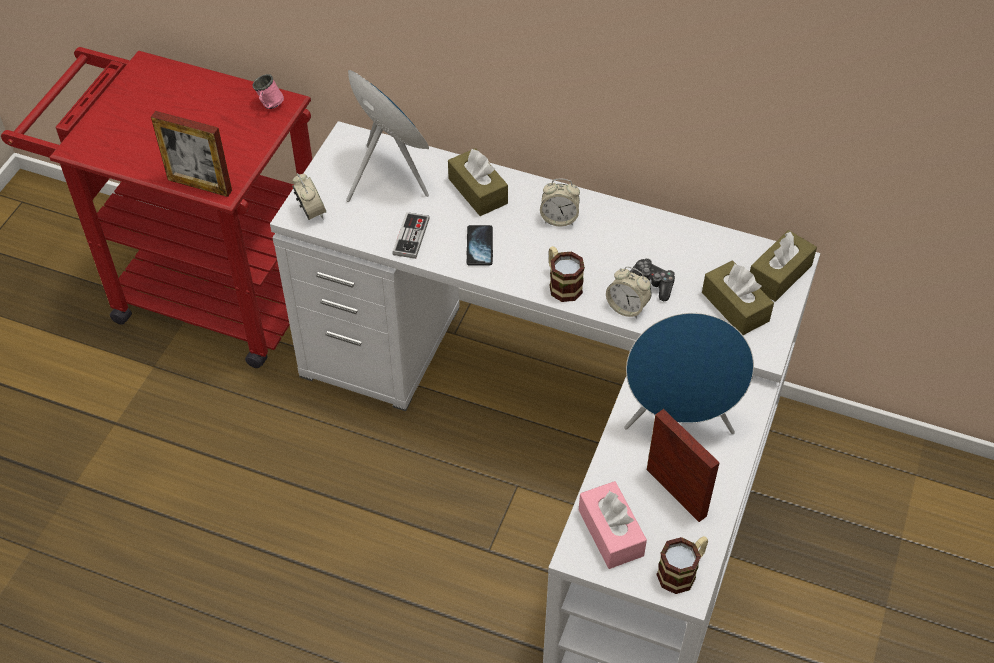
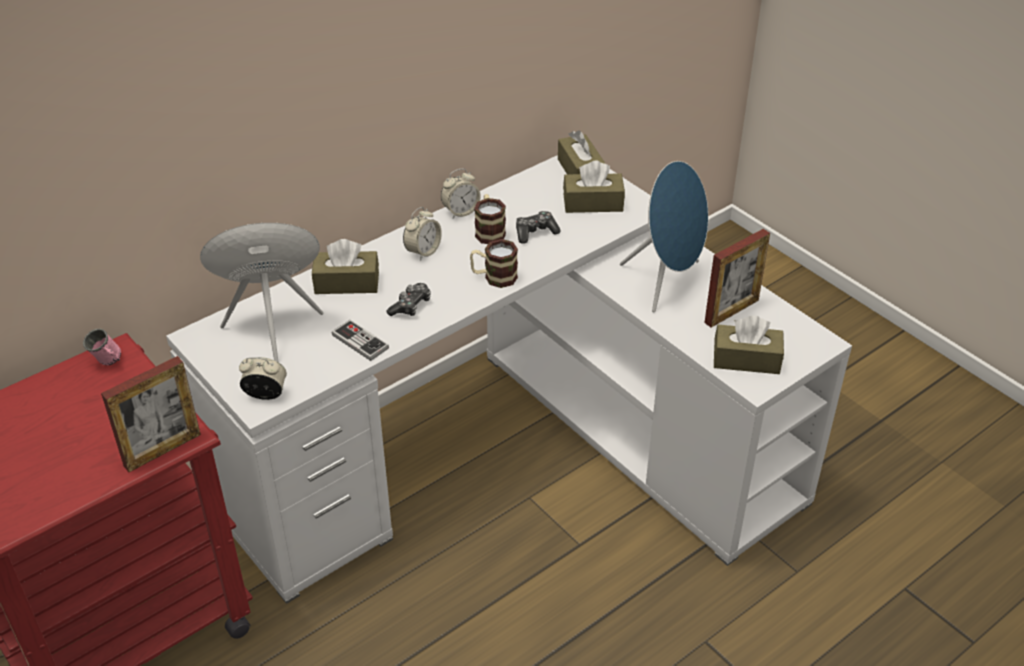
camera: 60 degrees left, 10 degrees down
phone [466,225,493,266] -> game controller [386,283,431,316]
pink tissue box [579,481,647,569] -> brown tissue box [714,316,784,374]
alarm clock [606,266,652,319] -> alarm clock moved to [441,169,481,218]
picture frame [647,409,720,522] -> picture frame turned 150 degrees clockwise [704,229,770,327]
mug [656,536,708,594] -> mug moved to [474,194,506,244]

